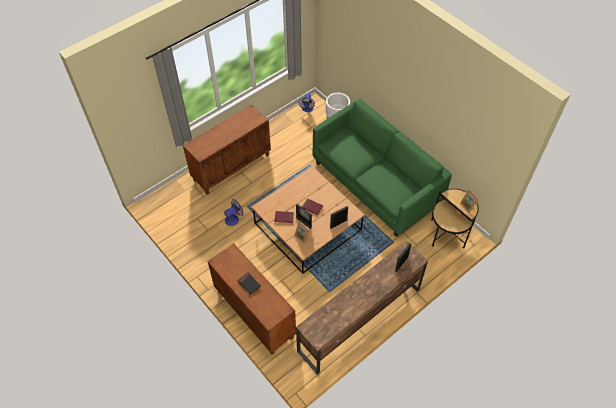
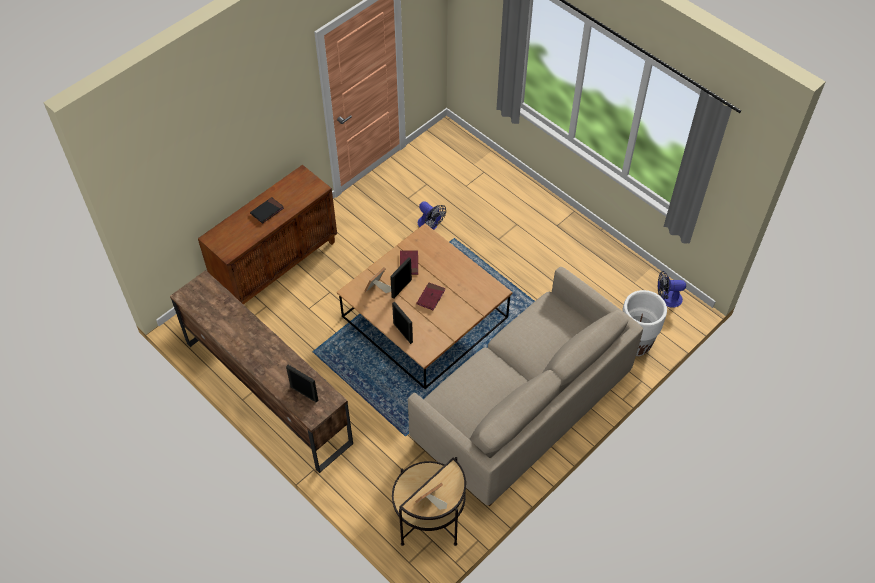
camera: 85 degrees right, 0 degrees up
brown cabinet [183,104,271,195] -> none
green sofa [313,99,452,237] -> beige sofa [408,267,643,507]

